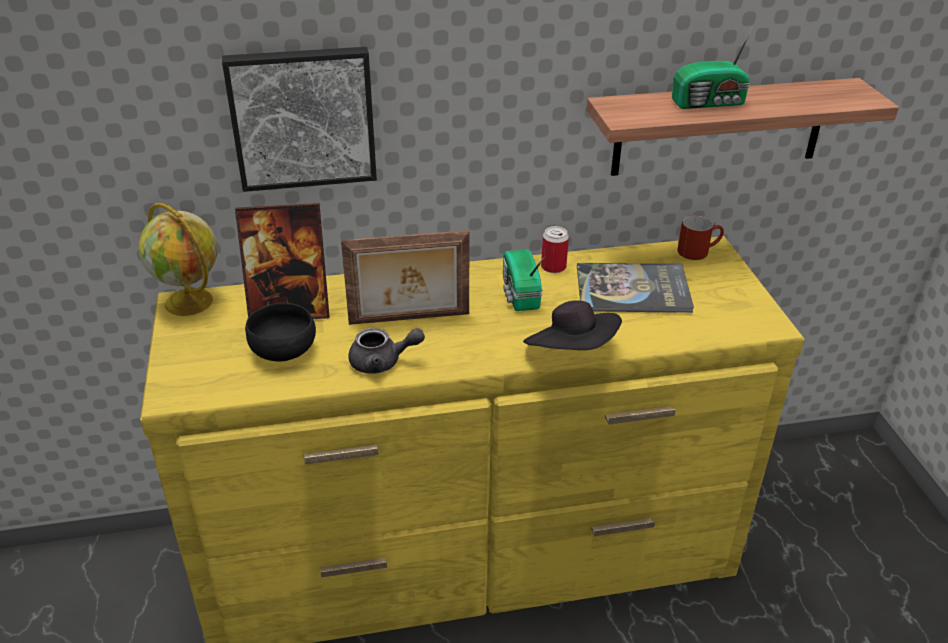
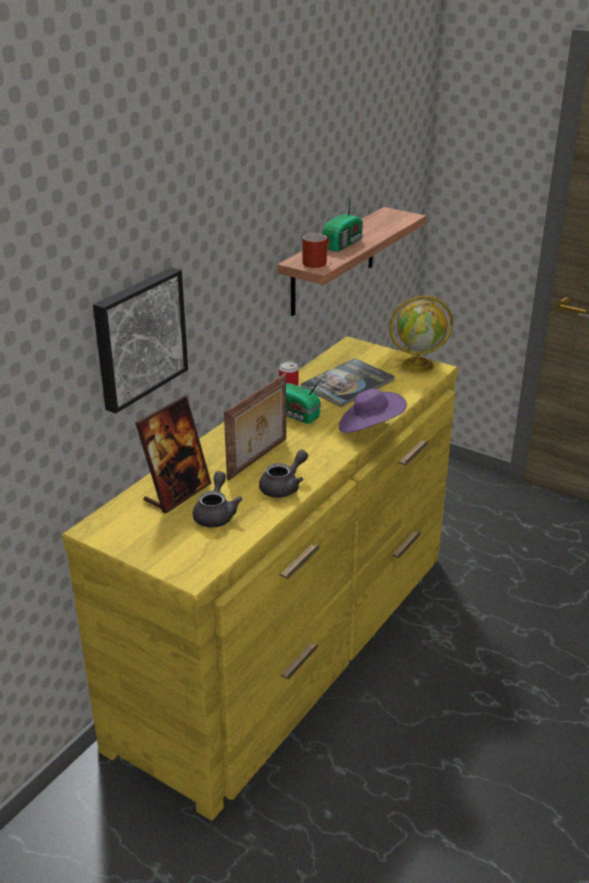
camera: 45 degrees left, 5 degrees down
globe [138,203,217,316] -> globe moved to [389,296,453,373]
black bowl [245,303,316,362] -> grey teapot [193,471,242,527]
black hat [523,300,622,350] -> purple hat [339,389,407,433]
red mug [678,215,724,260] -> red mug moved to [302,233,329,268]

